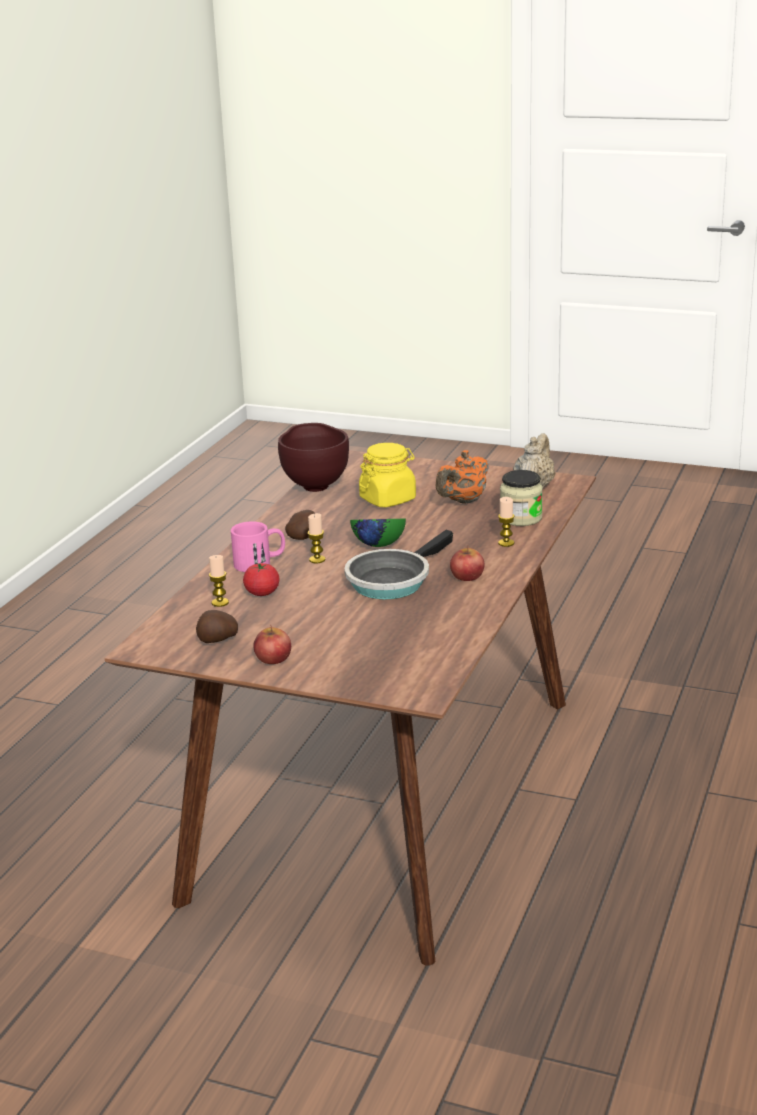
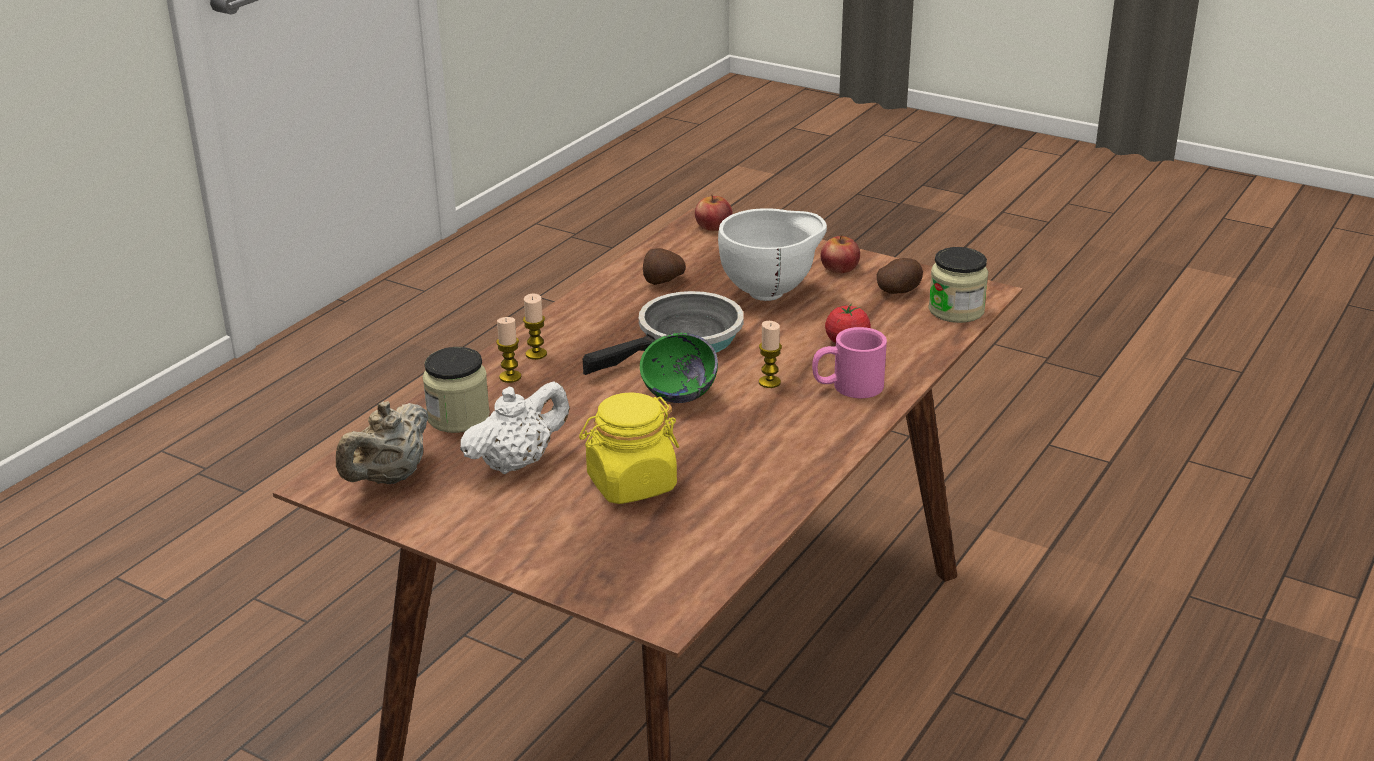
camera: 170 degrees left, 5 degrees up
candle [209,555,229,607] -> candle moved to [523,293,547,360]
brown bowl [278,423,349,492] -> none
potato [285,510,315,540] -> potato moved to [643,248,686,285]
orange teapot [436,450,489,504] -> white teapot [460,381,569,474]
apple [450,546,485,581] -> apple moved to [695,194,733,231]
none -> white bowl [718,208,827,301]
none -> jar [928,247,988,323]

